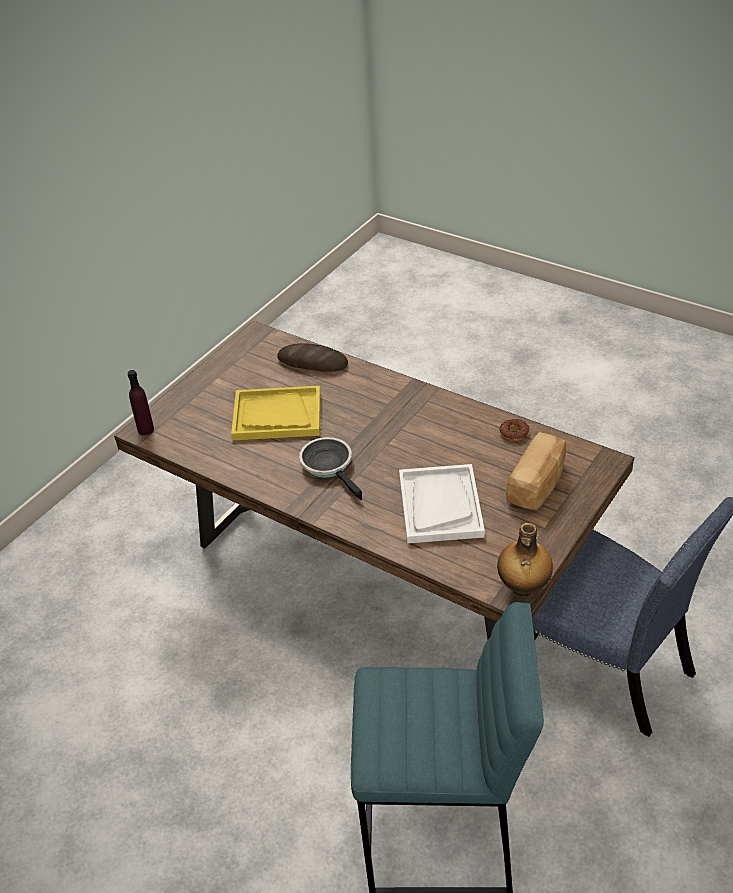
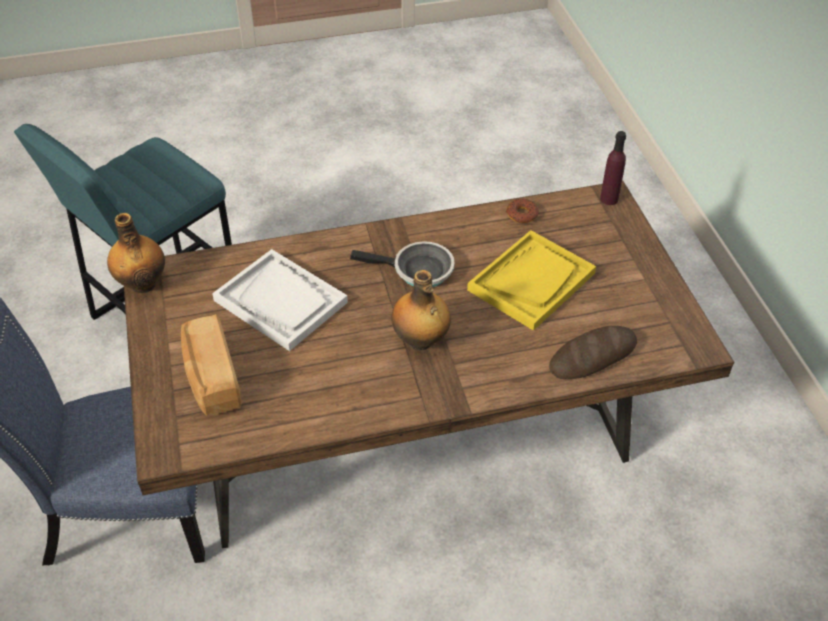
camera: 130 degrees right, 5 degrees up
donut [499,419,529,441] -> donut moved to [506,199,539,223]
none -> bottle [391,270,451,350]

